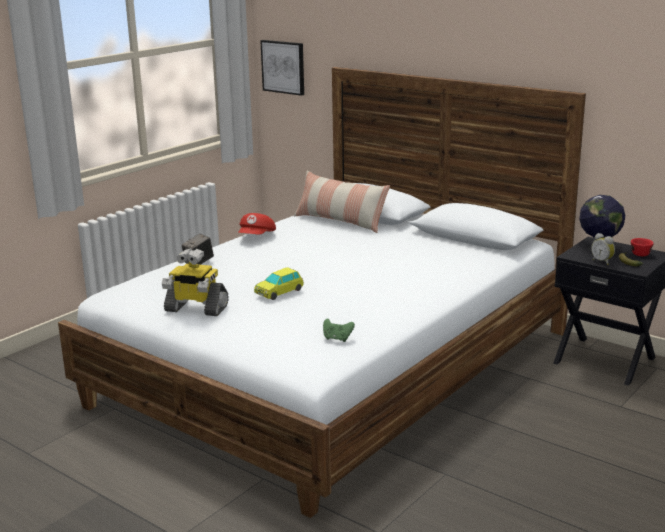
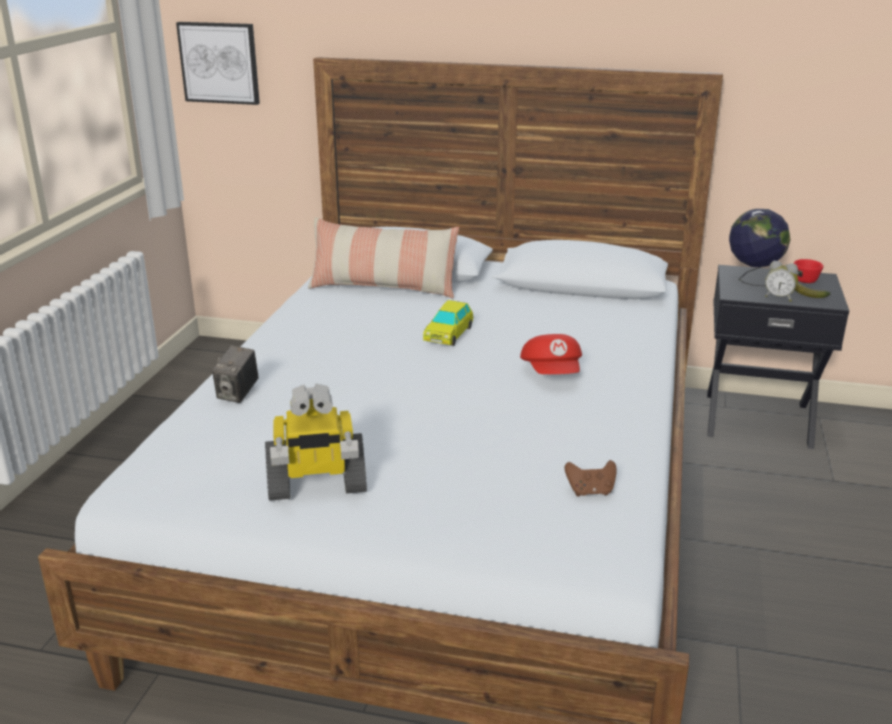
camera: 25 degrees left, 5 degrees up
red cap [238,213,276,235] -> red cap moved to [520,334,582,374]
toy car [254,267,304,300] -> toy car moved to [423,300,473,346]
green game controller [323,318,355,342] -> brown game controller [565,460,617,497]

